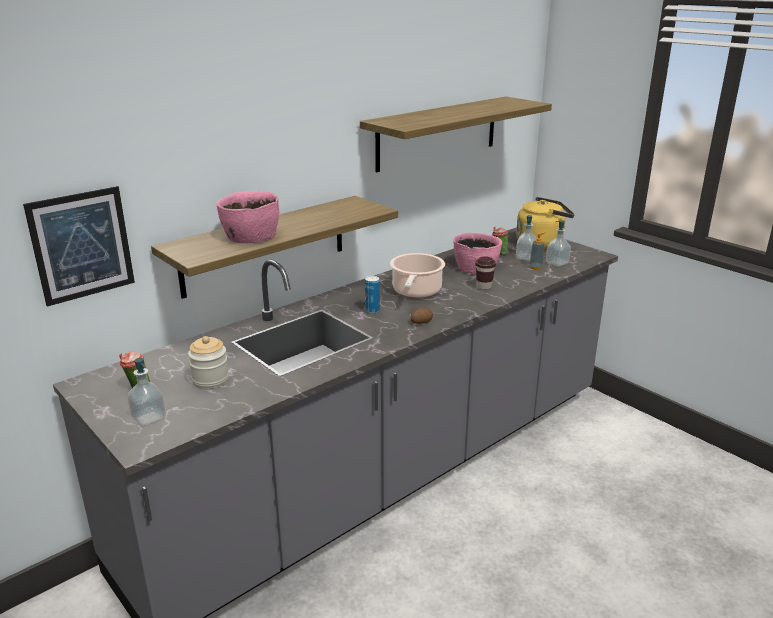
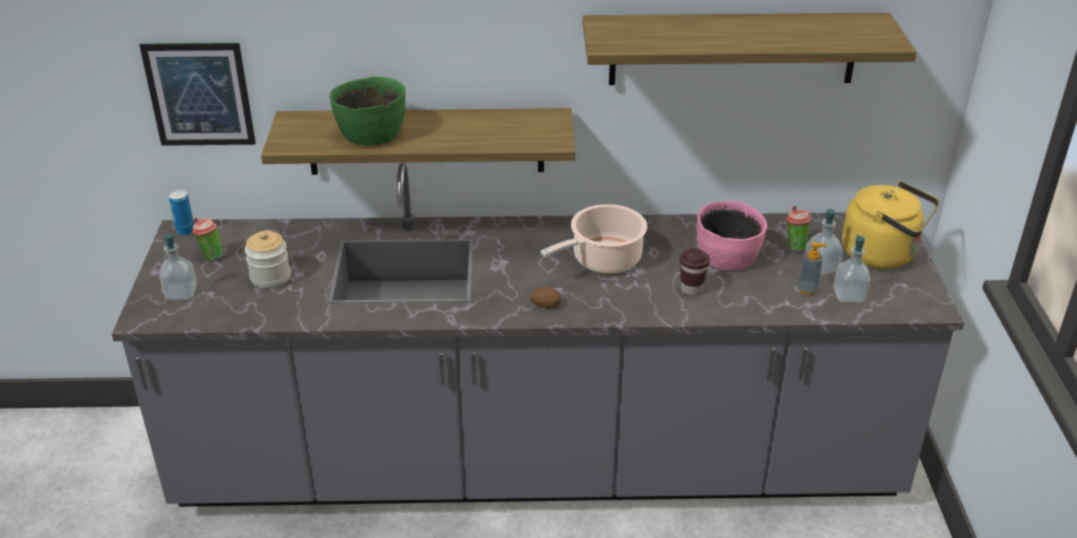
camera: 40 degrees right, 10 degrees up
pink bowl [217,191,279,243] -> green bowl [330,76,406,146]
can [365,276,380,313] -> can moved to [169,190,194,236]

